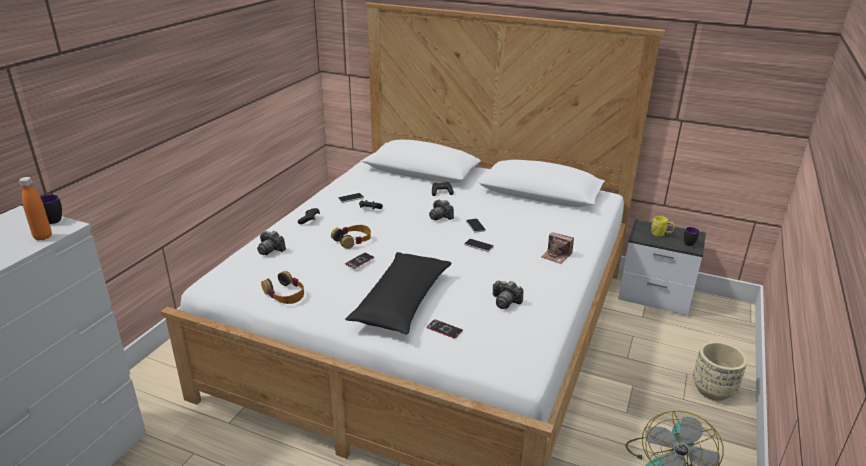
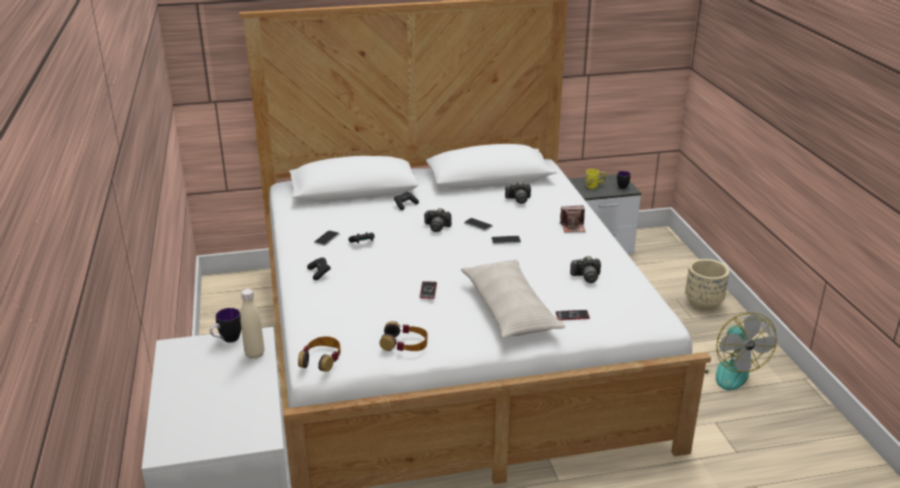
camera: 35 degrees left, 0 degrees up
orange bottle [19,177,52,241] -> beige bottle [240,289,264,359]
camera [257,231,286,255] -> camera moved to [505,181,531,204]
headphones [331,225,371,249] -> headphones moved to [298,336,341,372]
black pillow [345,252,451,335] -> beige pillow [461,260,565,338]

